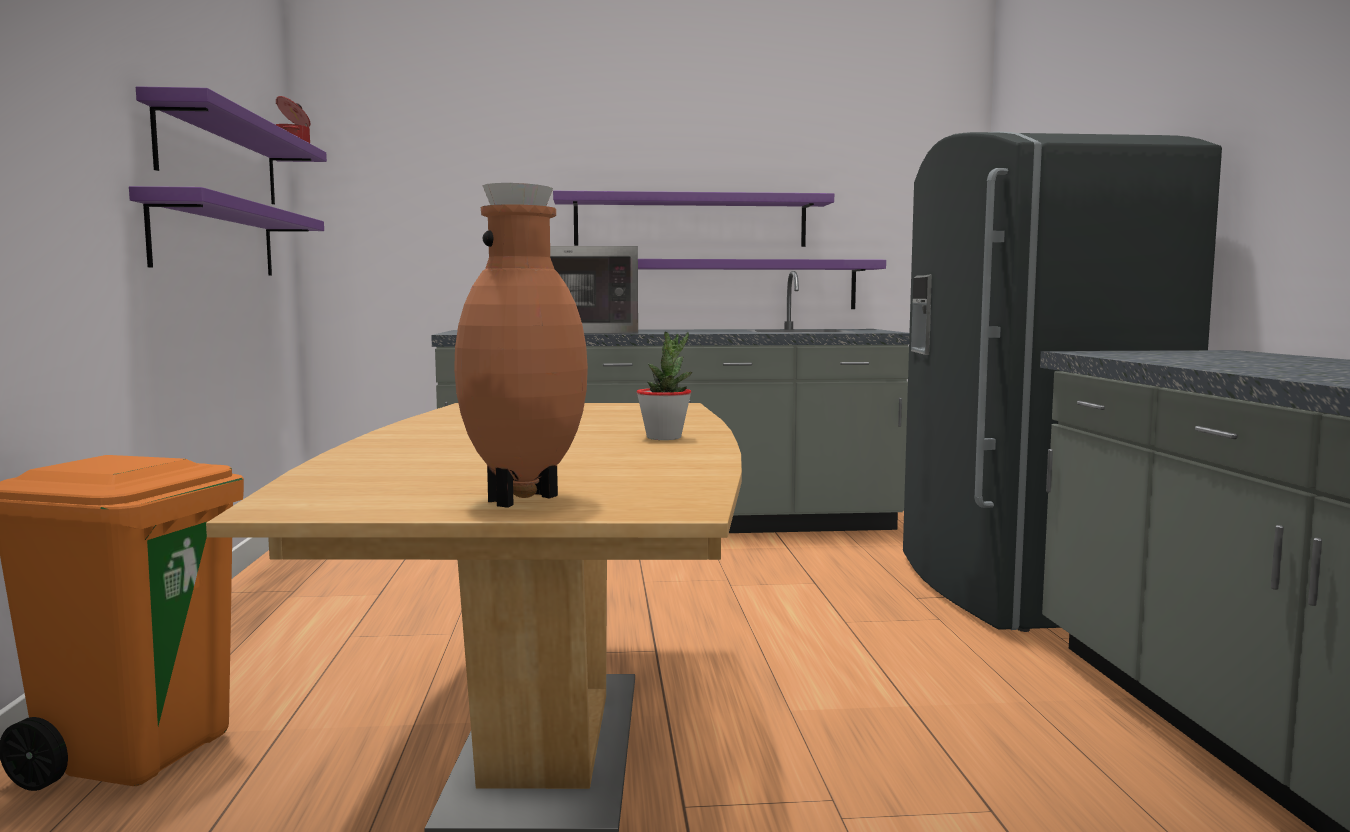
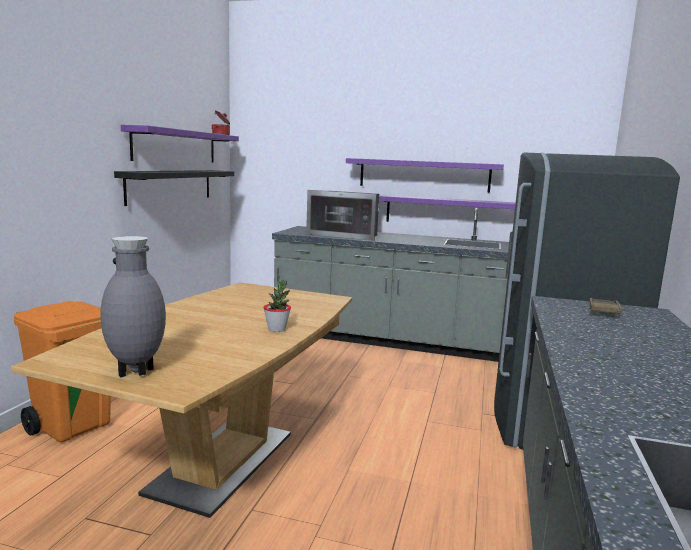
camera: 20 degrees right, 5 degrees up
purple shelf [129,186,324,276] -> black shelf [114,170,234,206]
brown vase [454,183,588,508] -> grey vase [100,236,166,377]
none -> brown tray [589,298,622,316]

